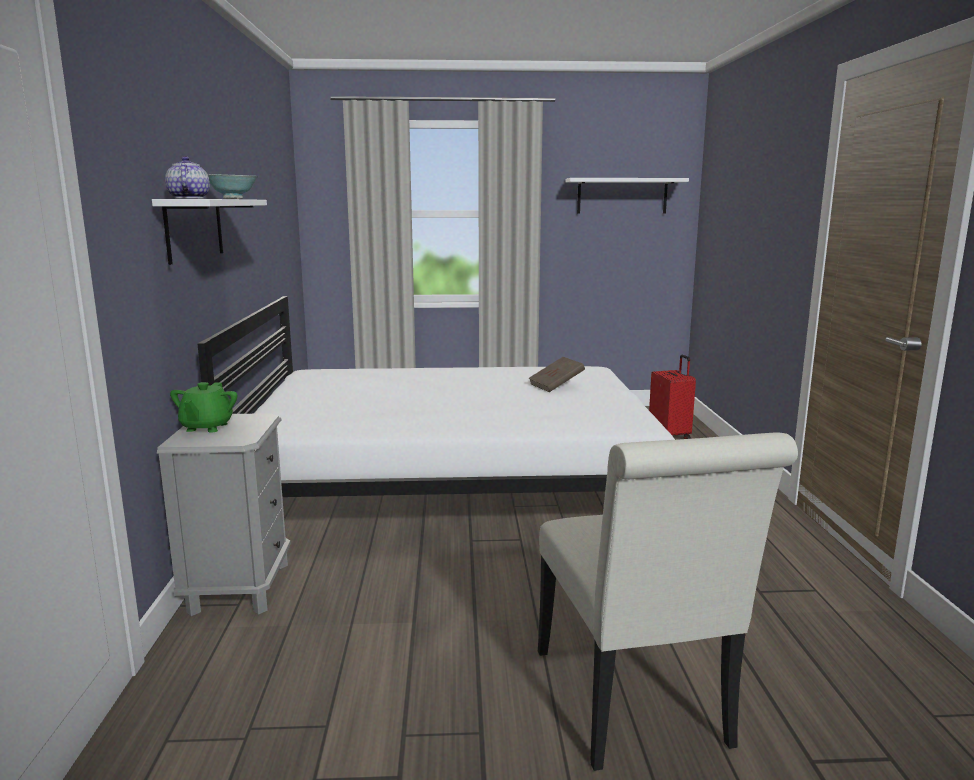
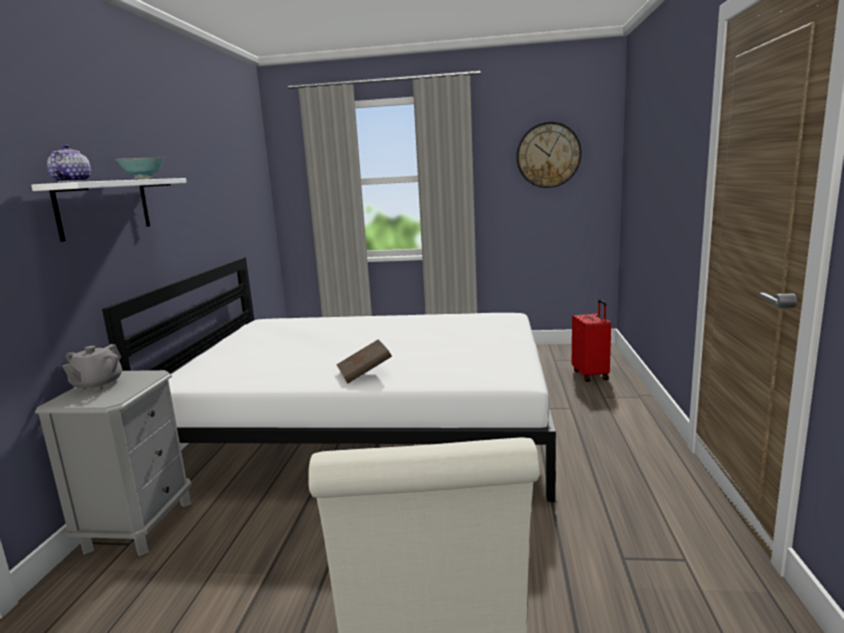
camera: 10 degrees right, 0 degrees up
green teapot [170,382,237,433] -> grey teapot [62,344,122,392]
brown book [528,357,585,392] -> brown book moved to [336,339,392,384]
white shelf [566,178,689,214] -> wall clock [516,122,582,188]

